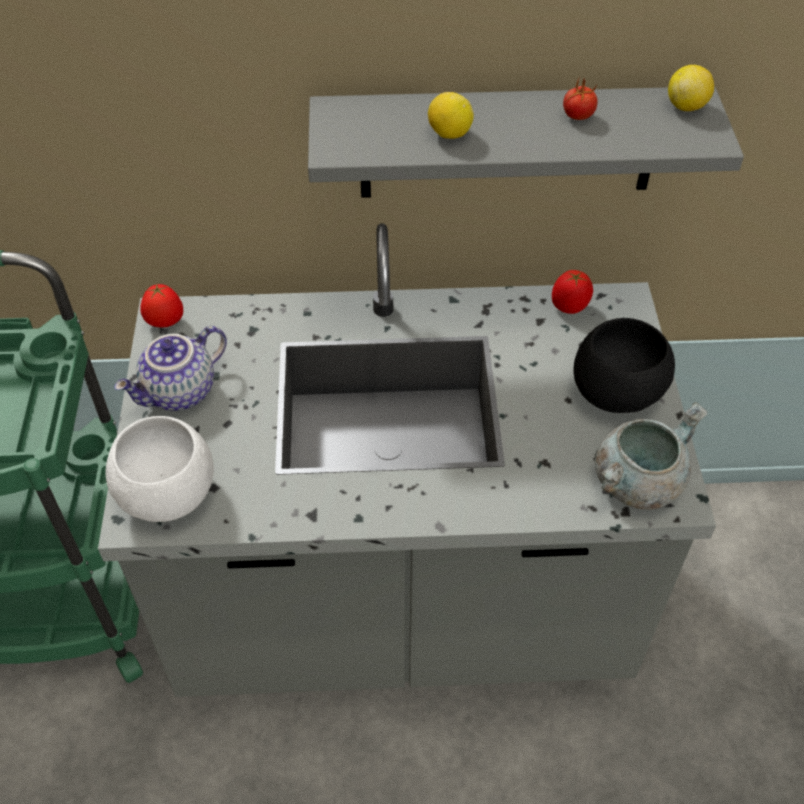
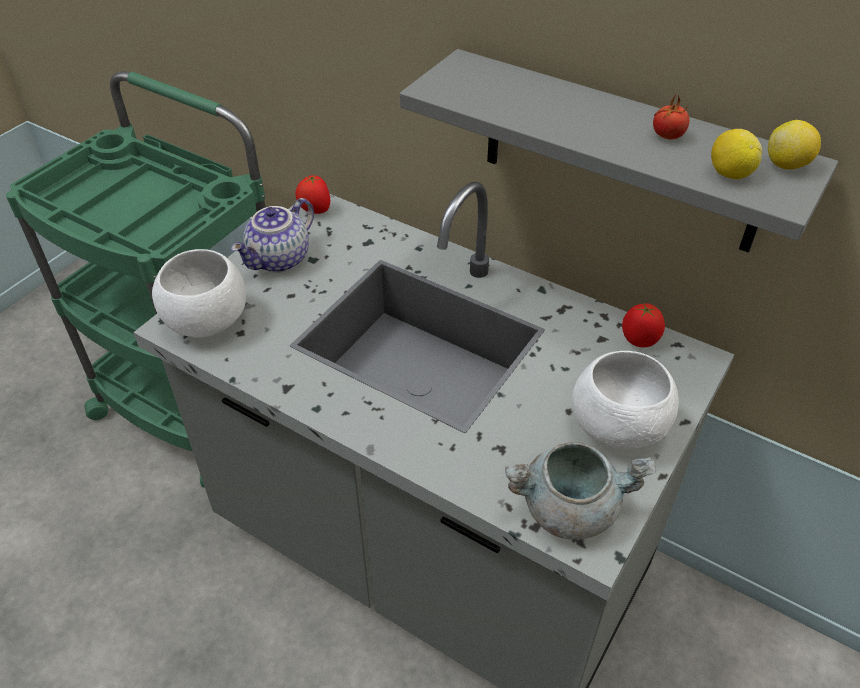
camera: 35 degrees right, 5 degrees down
teapot [114,326,227,411] -> teapot turned 45 degrees counterclockwise [231,198,314,273]
lemon [428,92,474,139] -> lemon moved to [711,129,762,179]
black bowl [574,318,675,413] -> white bowl [572,351,679,449]

